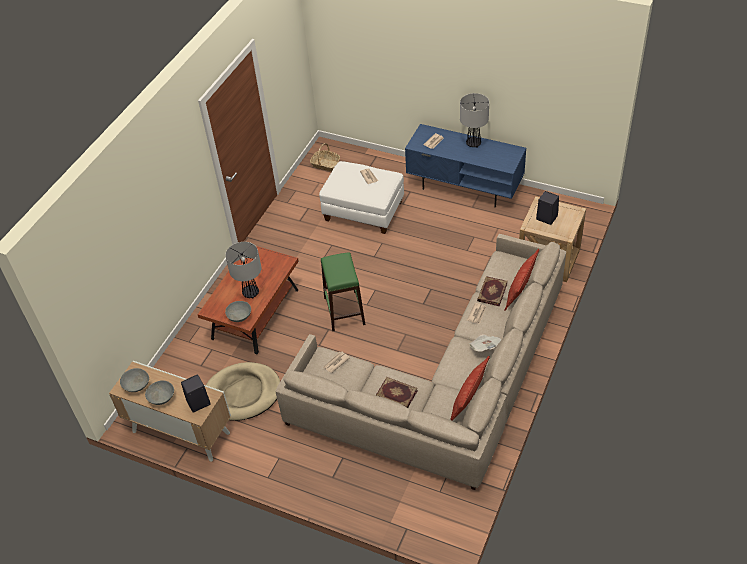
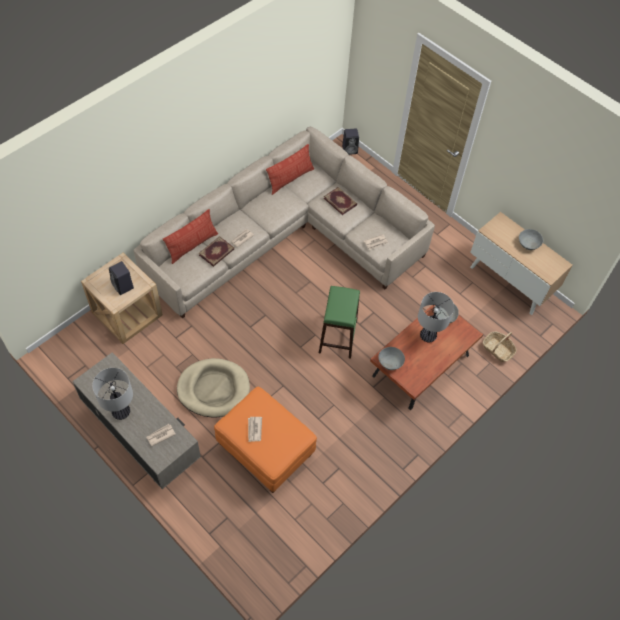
camera: 165 degrees left, 10 degrees up
grey bowl [120,368,149,392] -> grey bowl moved to [378,347,405,370]
black speaker [181,375,211,412] -> black speaker moved to [342,129,359,155]
beige dog bed [206,362,280,421] -> beige dog bed moved to [177,358,250,417]
basket [310,143,340,171] -> basket moved to [483,332,517,362]
white ottoman [319,161,404,234] -> orange ottoman [214,387,317,493]
blue tv stand [405,124,527,207] -> grey tv stand [72,352,201,489]
newspaper [469,334,501,352] -> none

